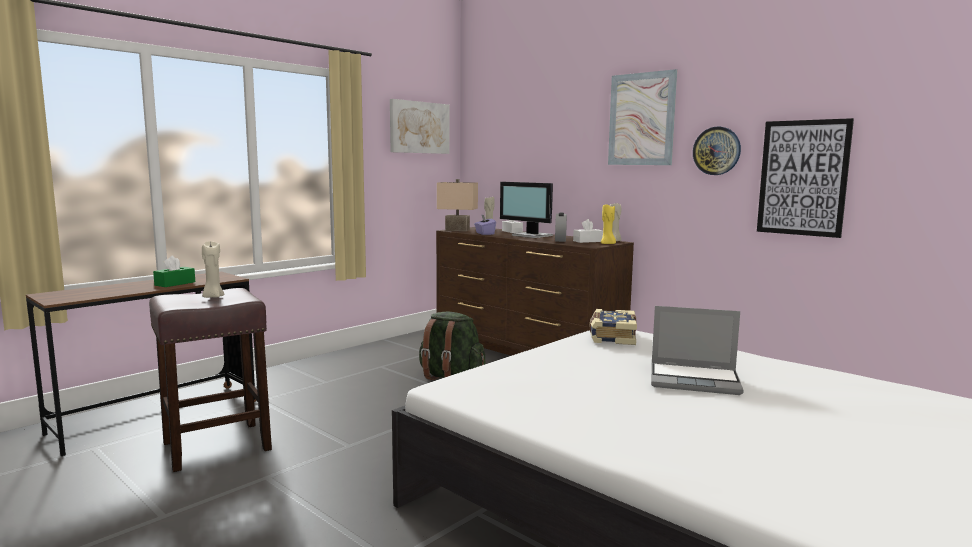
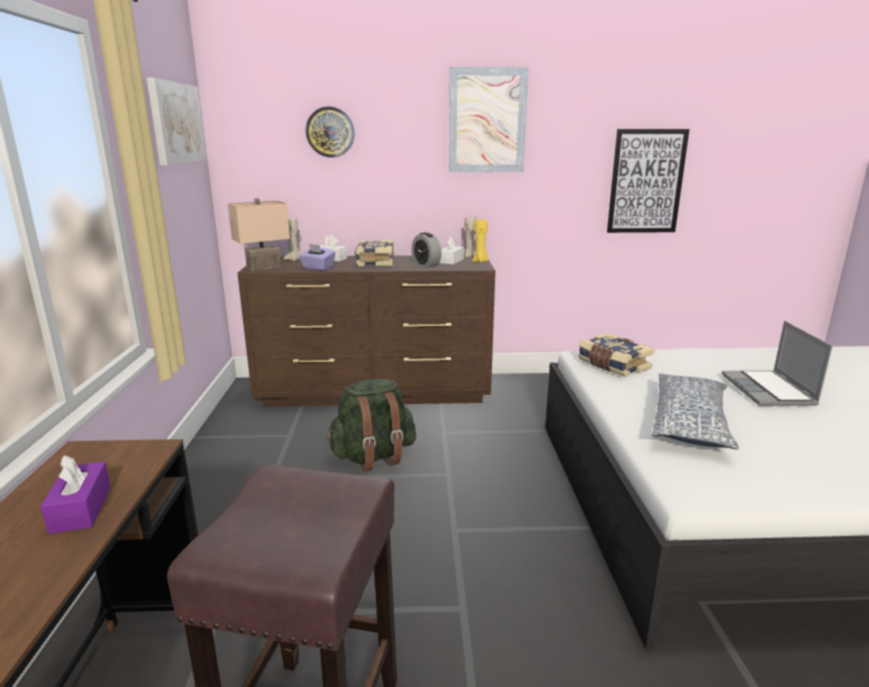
camera: 45 degrees left, 10 degrees up
green tissue box [153,255,195,287] -> purple tissue box [40,455,110,534]
beige candle [202,241,224,298] -> none
monitor [500,182,553,238] -> book [355,240,394,266]
laptop [651,306,744,395] -> laptop turned 120 degrees clockwise [722,321,833,406]
wall clock [693,127,741,175] -> wall clock moved to [306,107,354,158]
none -> pillow [653,373,739,449]

